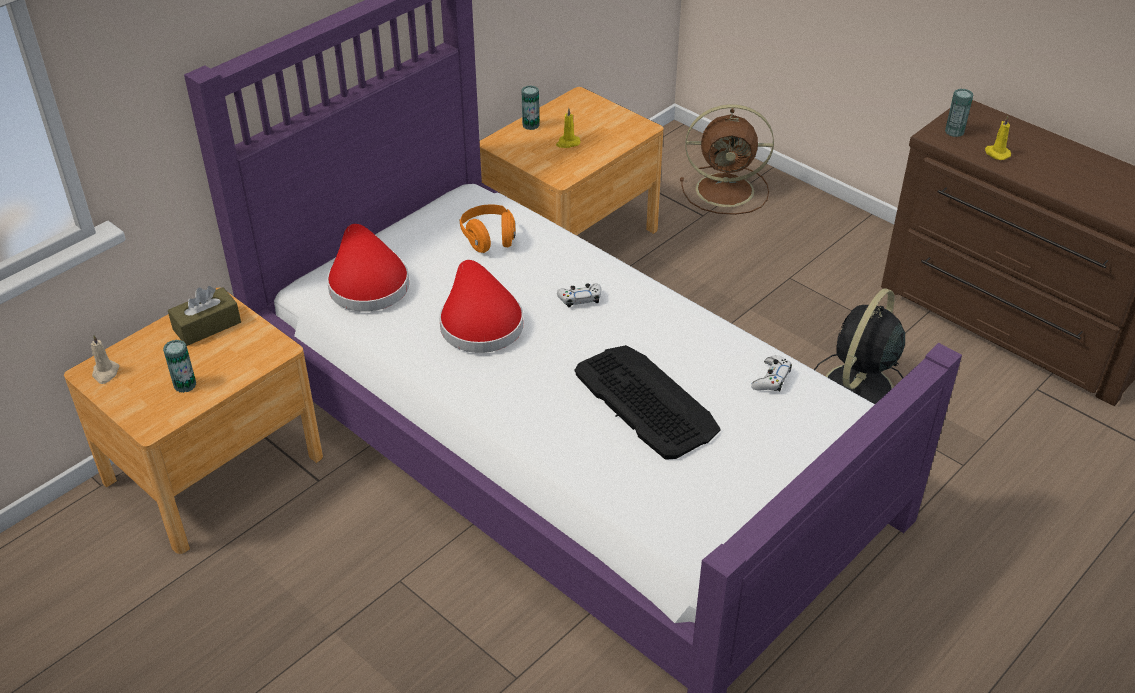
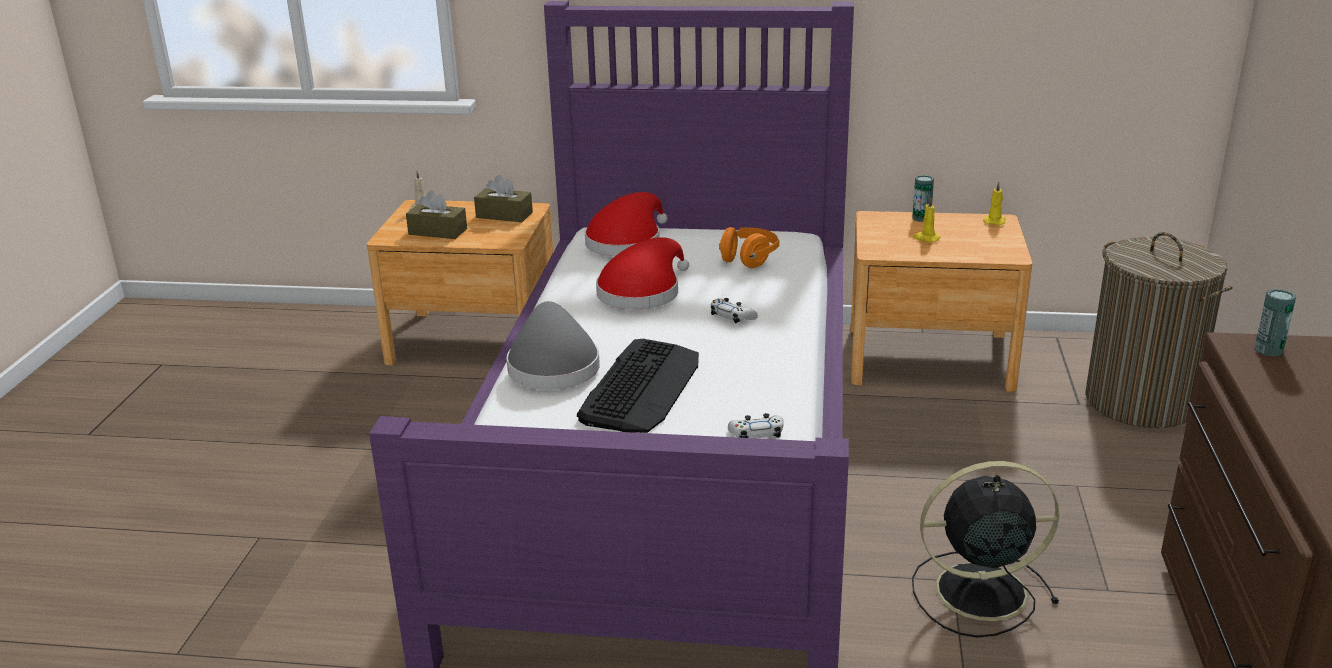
camera: 55 degrees right, 15 degrees down
can [163,339,196,393] -> brown tissue box [406,190,467,239]
brown fan [680,104,774,215] -> laundry basket [1085,232,1233,428]
yellow candle [985,116,1011,160] -> yellow candle moved to [983,182,1005,225]
none -> grey hat [506,301,600,390]

